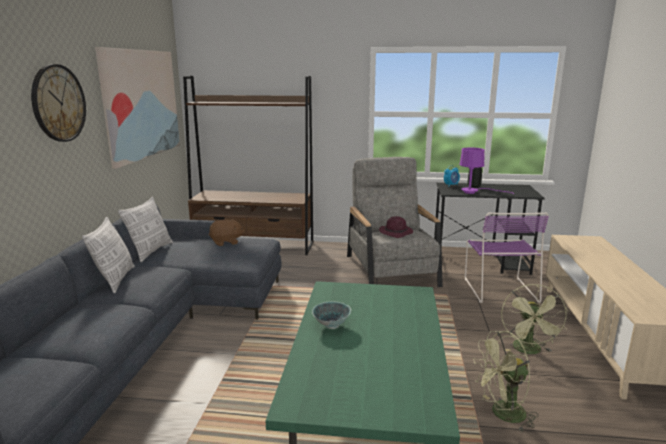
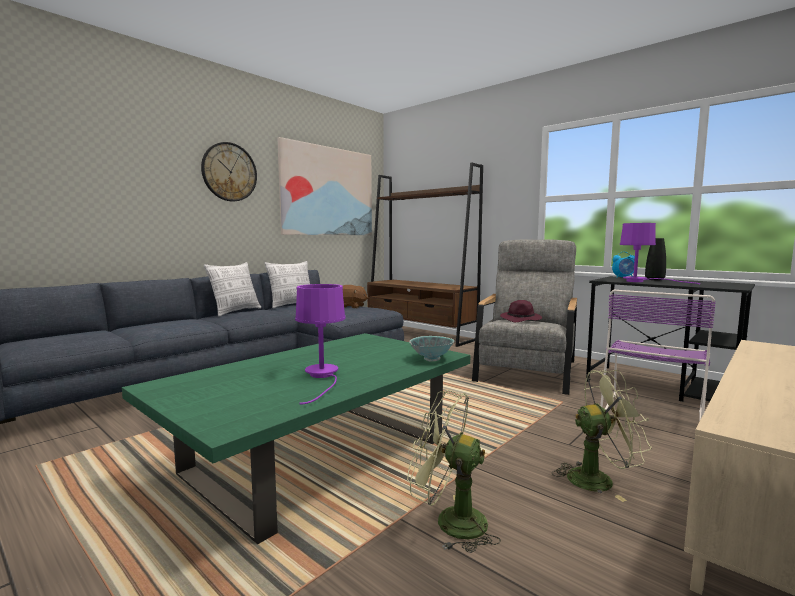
camera: 35 degrees right, 10 degrees down
bowl [312,301,351,329] -> bowl moved to [409,336,454,362]
green fan [501,284,569,354] -> green fan turned 135 degrees counterclockwise [552,370,652,502]
none -> purple table lamp [295,284,345,404]

